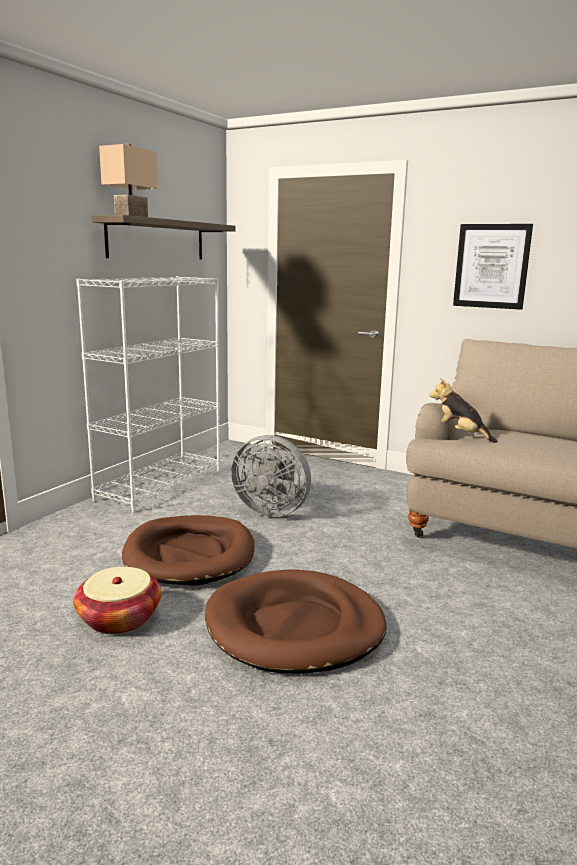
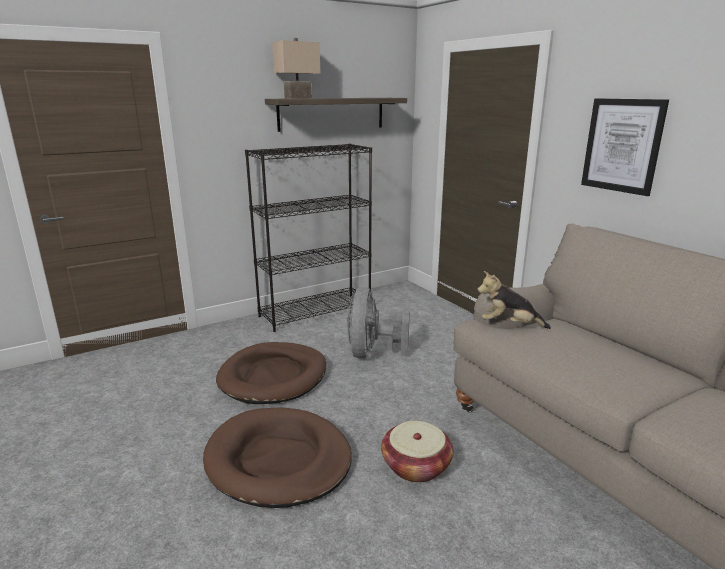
camera: 30 degrees right, 5 degrees up
basket [73,567,161,634] -> basket moved to [381,421,454,483]
white bookcase [76,276,220,513] -> black bookcase [245,144,372,332]
grey fan [231,435,311,517] -> grey fan turned 45 degrees clockwise [347,287,410,359]
plush toy [429,378,498,443] -> plush toy turned 60 degrees counterclockwise [477,271,551,329]

